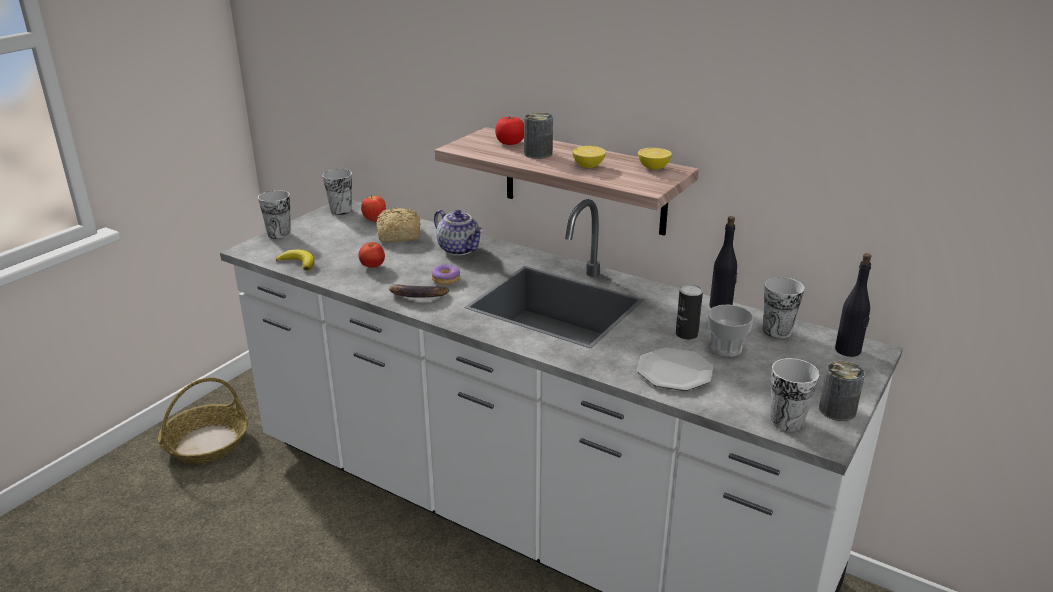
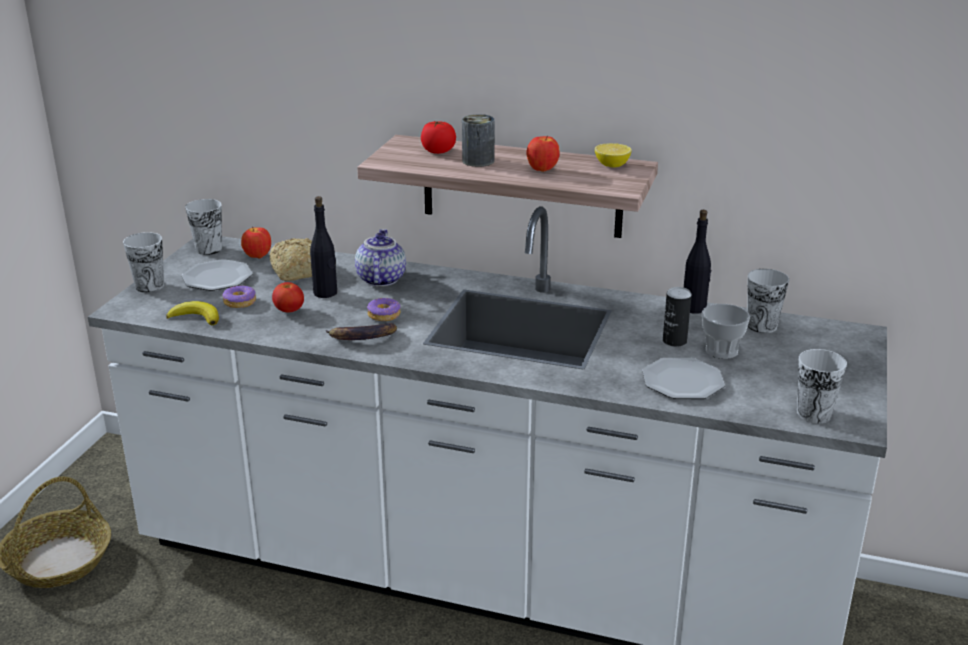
camera: 15 degrees left, 0 degrees up
teapot [434,210,483,256] -> teapot turned 120 degrees counterclockwise [355,229,406,287]
lemon [572,146,606,168] -> apple [527,136,560,172]
can [819,361,865,421] -> none
black bottle [835,253,871,357] -> black bottle moved to [310,196,337,298]
none -> plate [182,259,253,291]
none -> donut [222,285,256,308]

